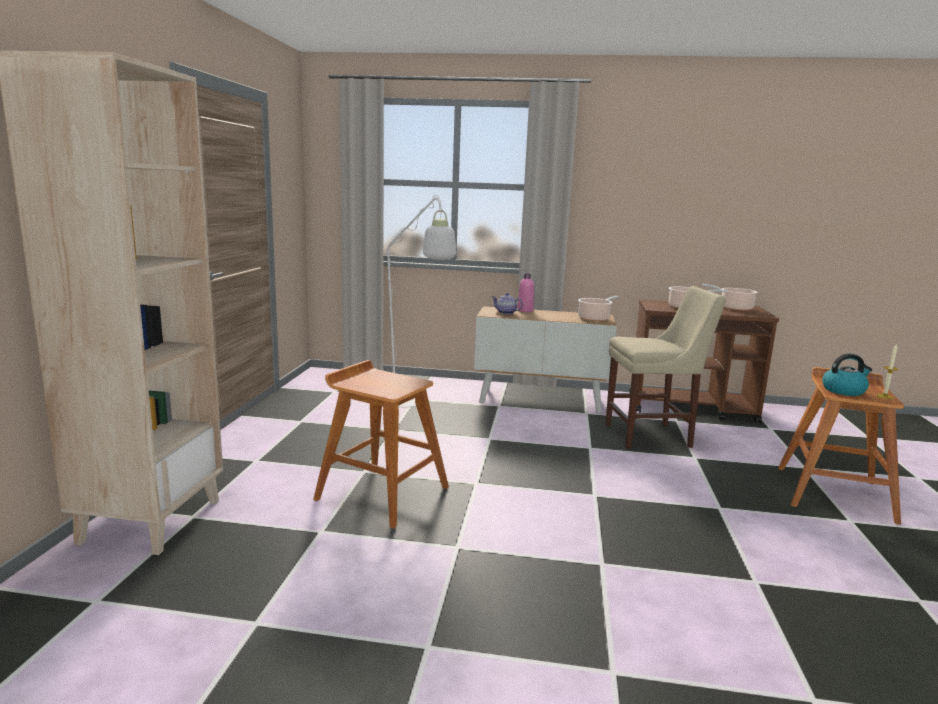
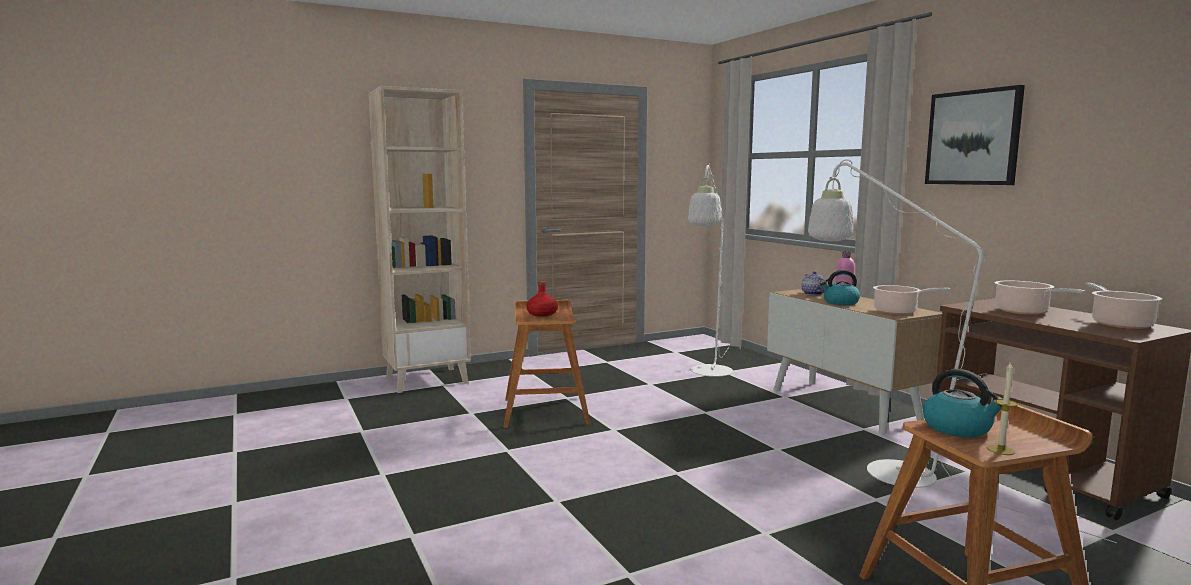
camera: 55 degrees right, 5 degrees down
beige chair [605,286,726,449] -> white floor lamp [808,160,1117,543]
none -> red bottle [527,281,558,317]
none -> kettle [820,270,860,305]
none -> picture [925,85,1025,185]

